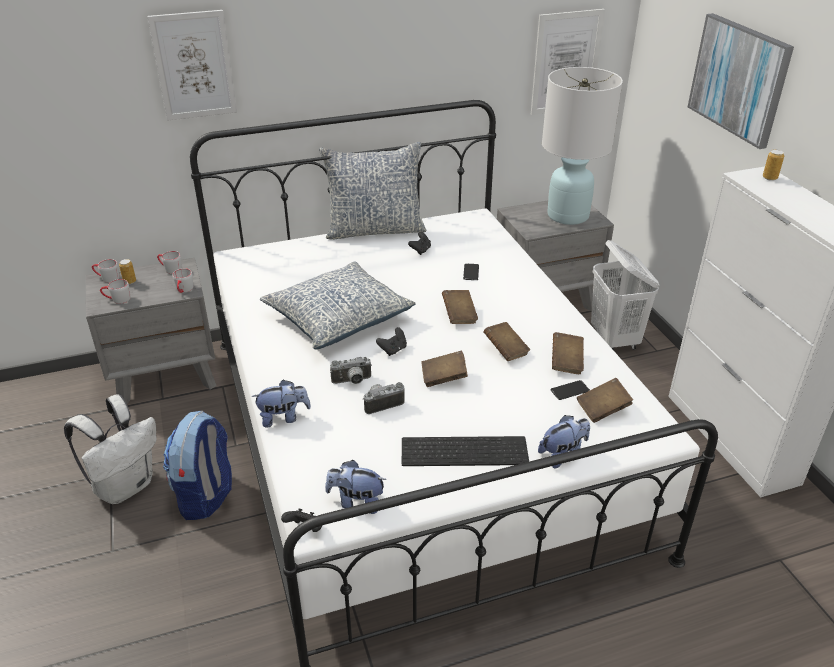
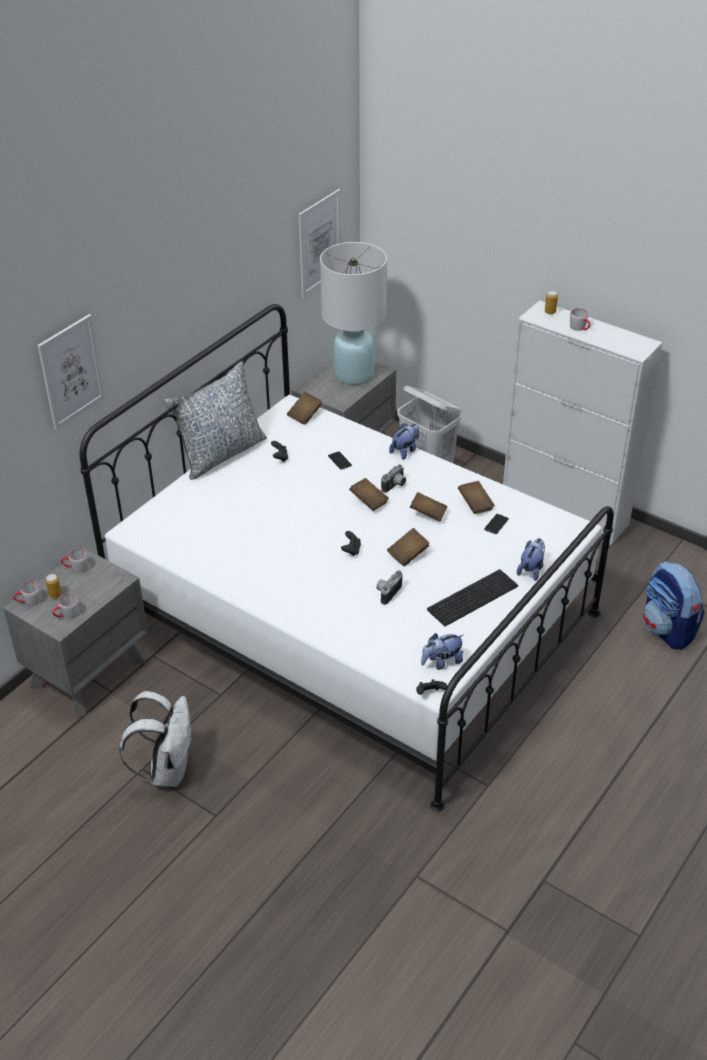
camera: 35 degrees left, 5 degrees up
backpack [163,411,232,520] -> backpack moved to [643,561,704,650]
grey mug [172,268,193,293] -> grey mug moved to [570,308,590,331]
plush toy [251,379,311,428] -> plush toy moved to [389,424,419,460]
pillow [260,262,416,350] -> none
camera [330,357,372,384] -> camera moved to [381,465,406,493]
brown book [577,378,633,423] -> brown book moved to [287,392,322,425]
picture [688,13,794,149] -> none

